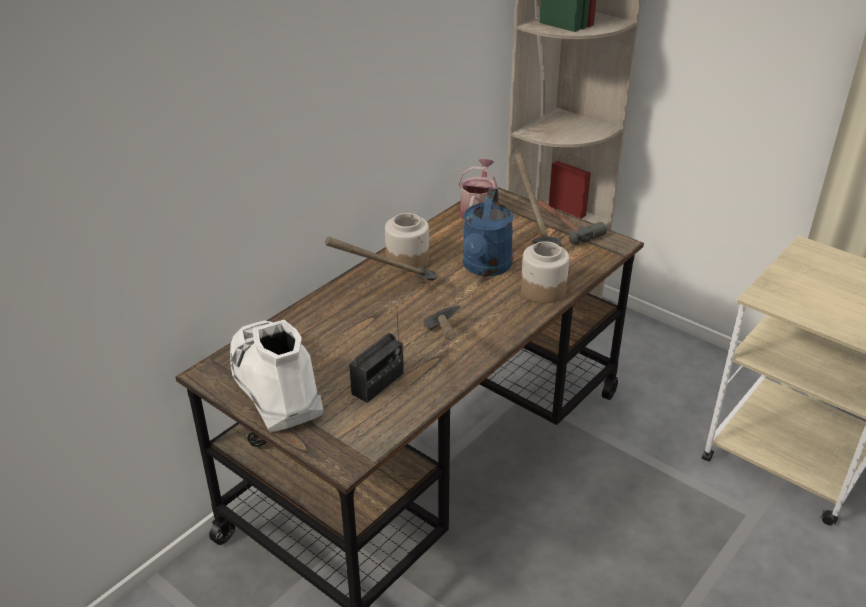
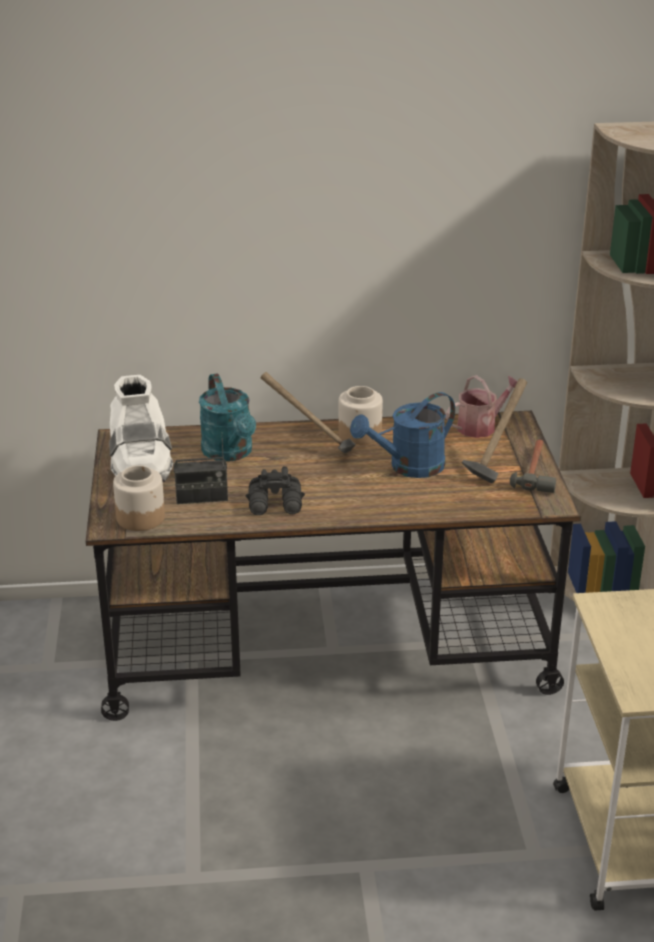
camera: 45 degrees right, 5 degrees down
white boot [230,320,323,433] -> white boot turned 150 degrees clockwise [109,375,173,482]
hammer [423,305,461,340] -> black binoculars [245,466,305,515]
jar [521,241,569,303] -> jar moved to [113,465,165,531]
none -> turquoise watering can [199,373,256,461]

